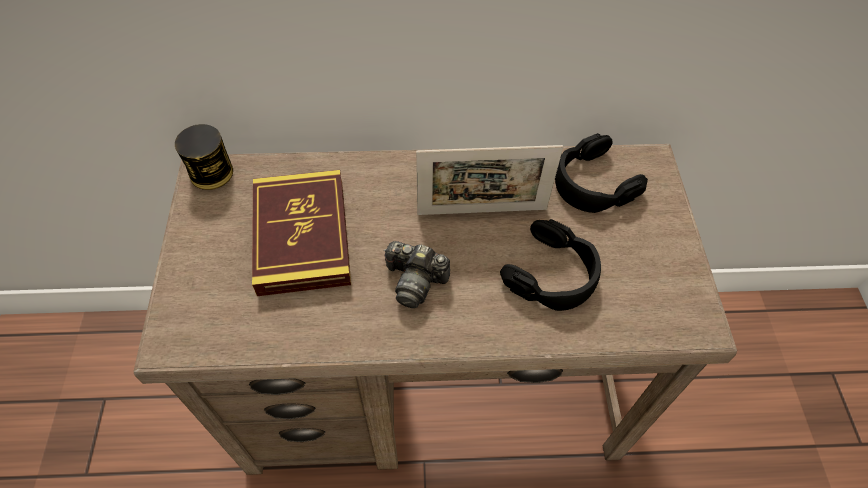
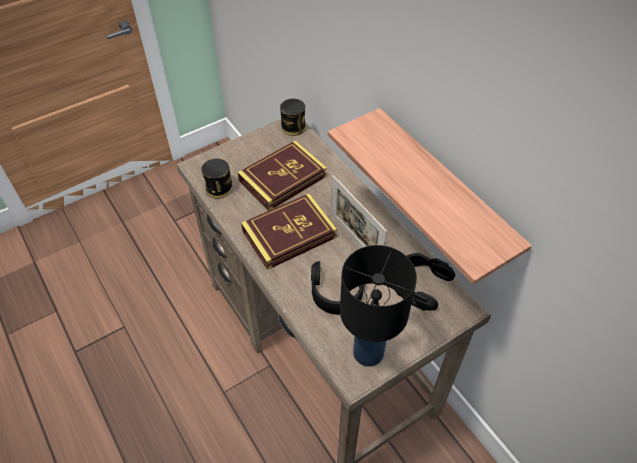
camera: 60 degrees right, 5 degrees down
camera [384,241,450,308] -> book [241,194,337,270]
none -> can [201,158,232,199]
none -> shelf [328,108,532,284]
none -> black table lamp [340,245,417,367]

